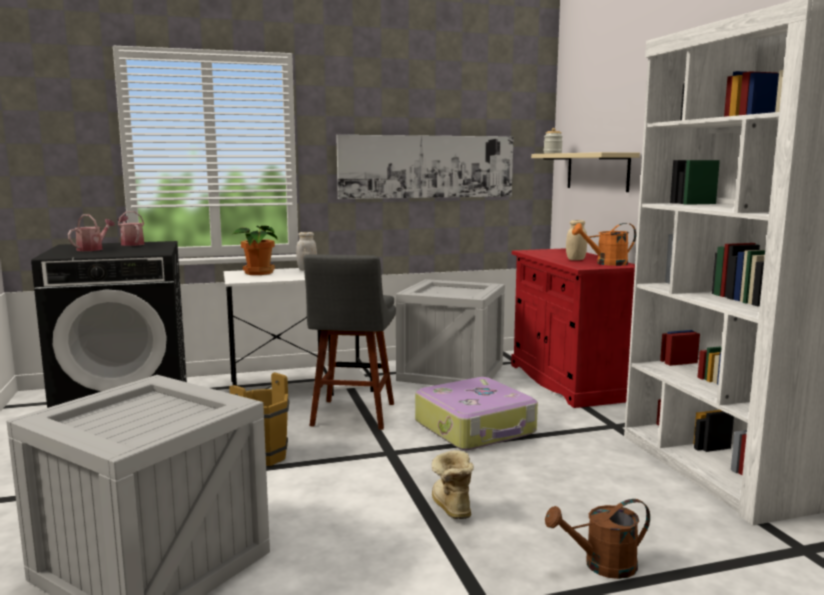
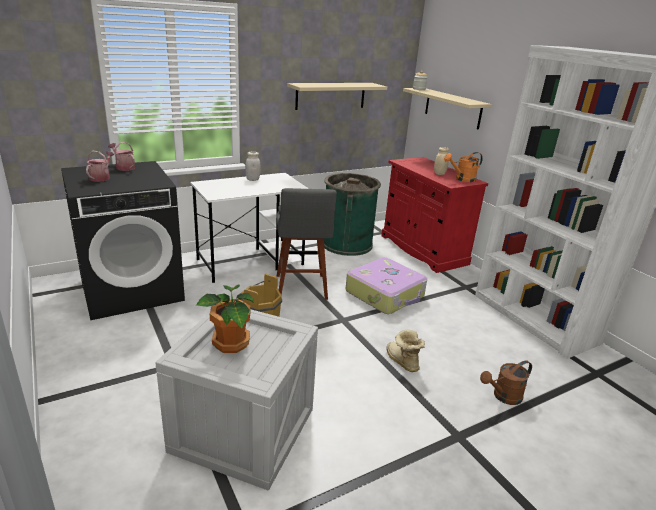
camera: 15 degrees left, 15 degrees up
potted plant [232,226,277,275] -> potted plant moved to [196,285,254,353]
picture [336,135,513,199] -> beige shelf [287,83,387,110]
crate [396,279,505,385] -> green trash can [324,173,381,256]

